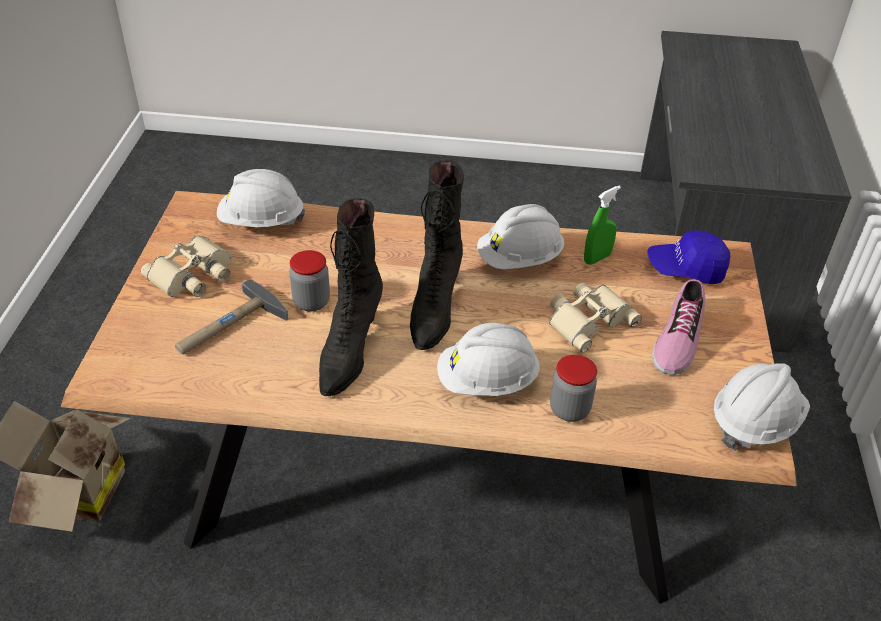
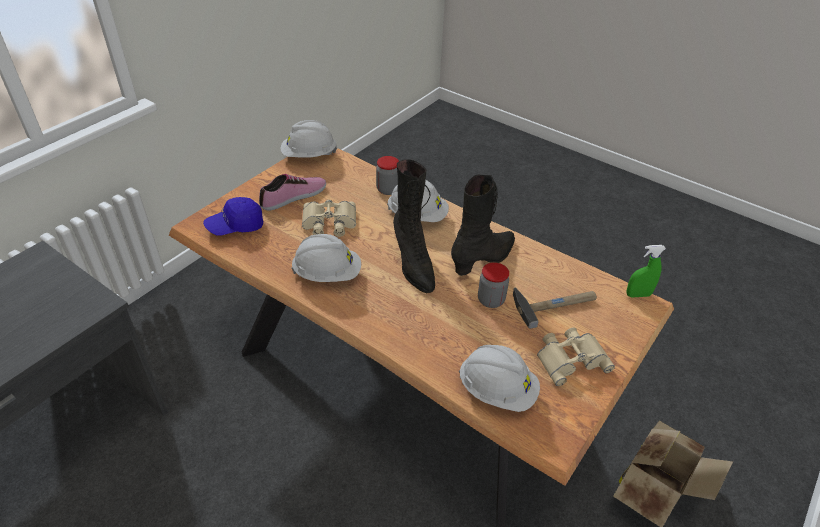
camera: 150 degrees left, 0 degrees up
black boot [410,161,464,350] -> black boot turned 120 degrees clockwise [393,159,435,293]
green spray bottle [584,185,621,265] -> green spray bottle moved to [626,245,666,297]
blue cap [647,230,731,284] -> blue cap turned 120 degrees clockwise [203,197,263,236]

